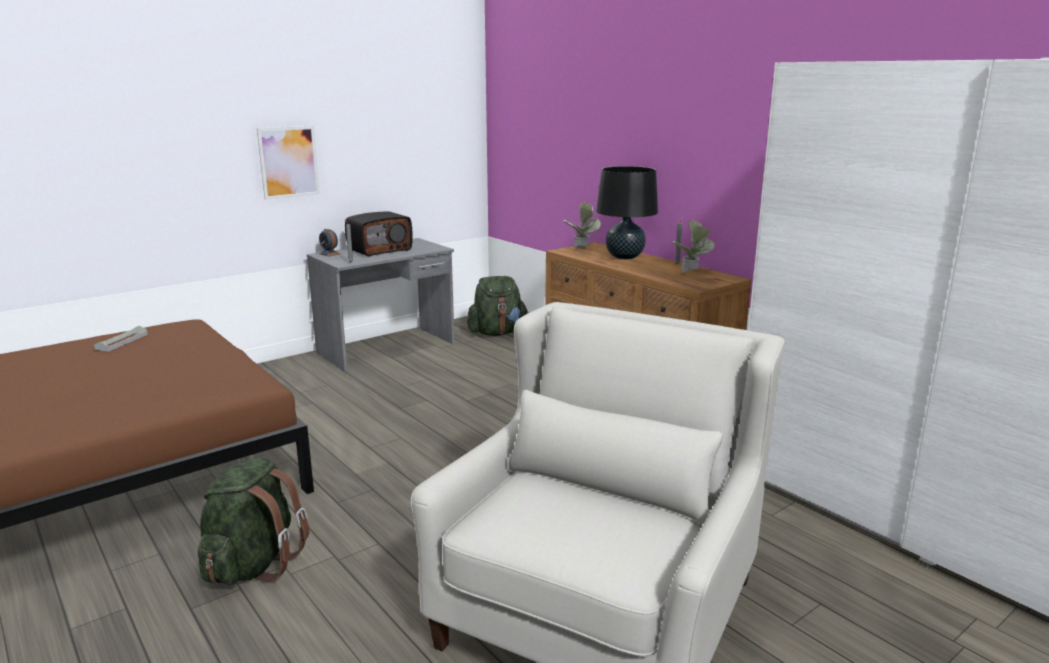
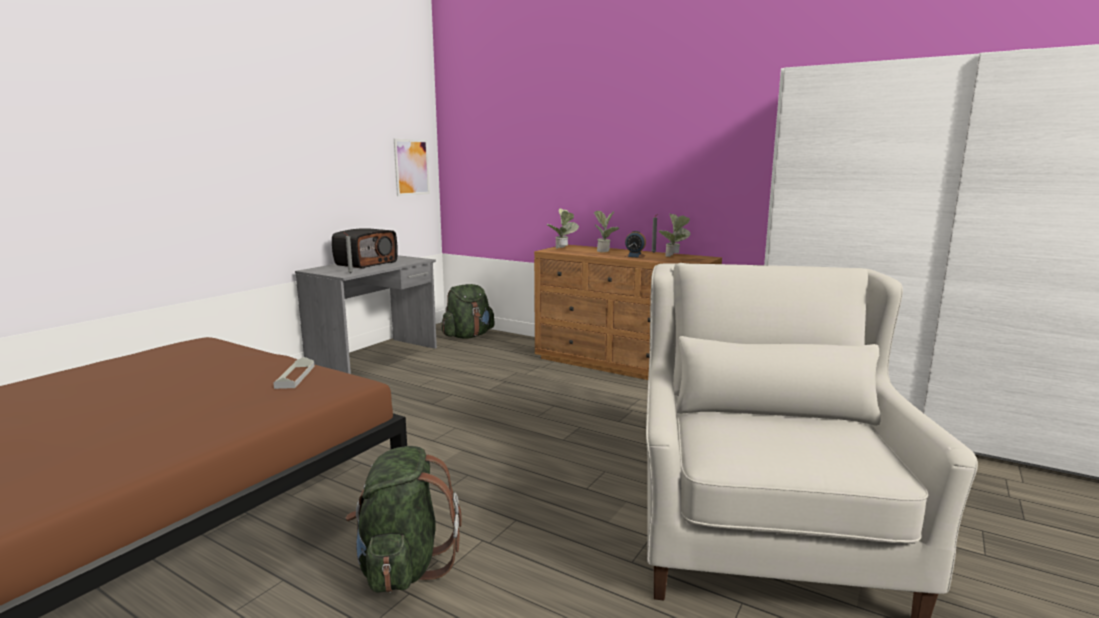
camera: 20 degrees left, 5 degrees down
grey tray [94,326,148,351] -> grey tray moved to [273,357,315,389]
picture [257,126,320,200] -> picture moved to [394,139,430,196]
alarm clock [319,229,340,257] -> alarm clock moved to [625,231,646,258]
black table lamp [596,166,658,259] -> potted plant [594,211,619,252]

